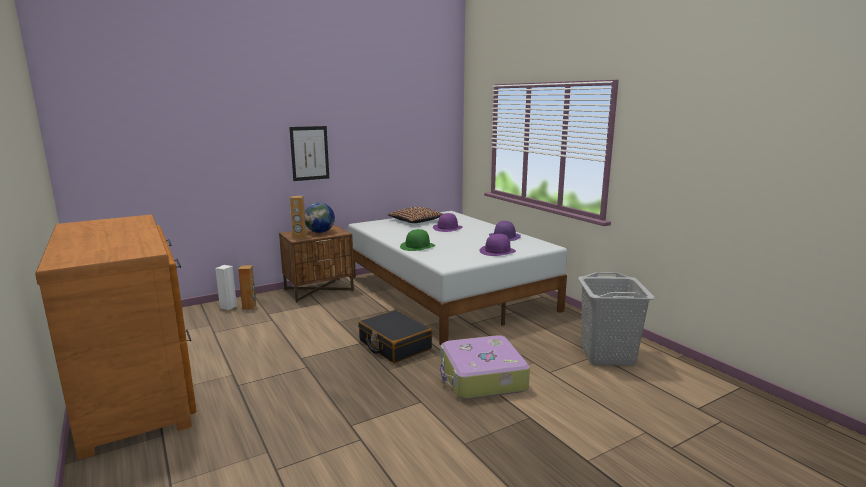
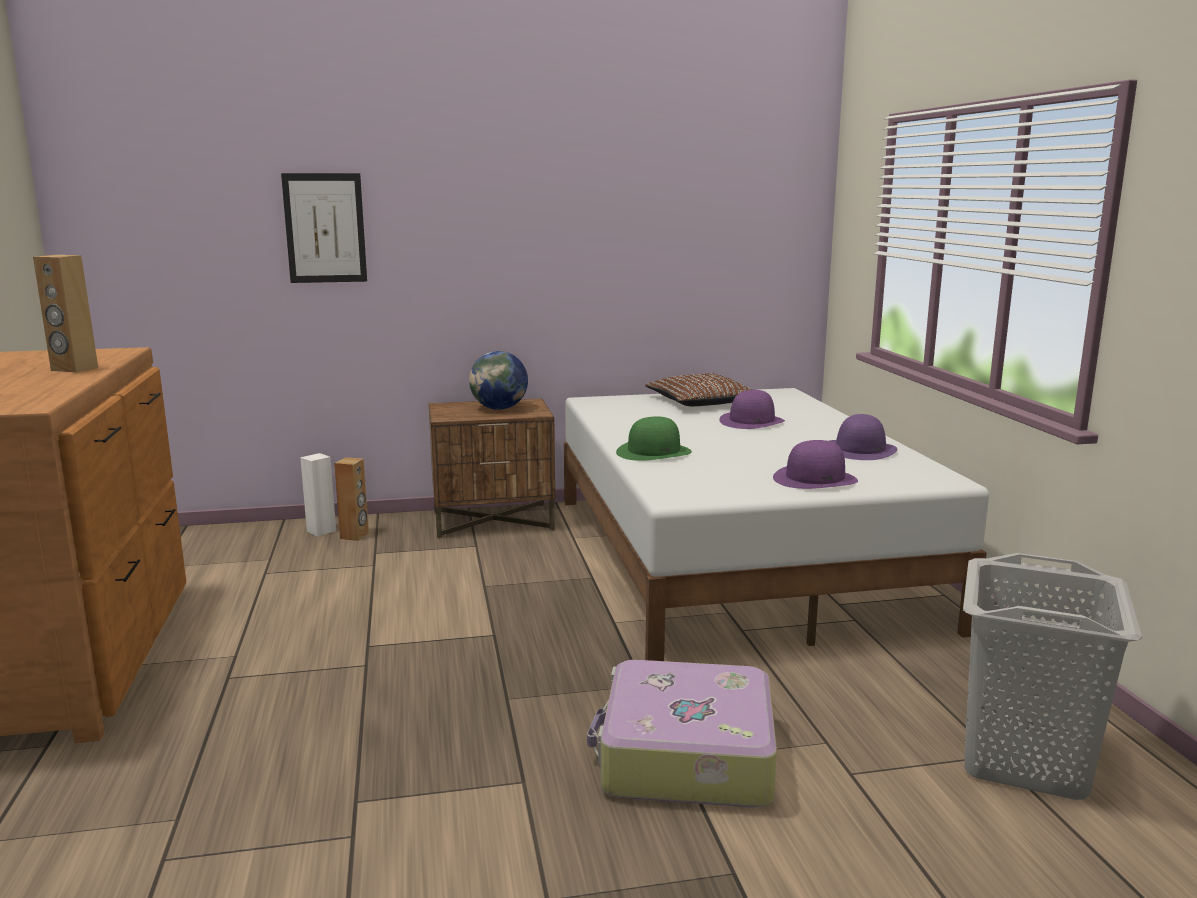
camera: 20 degrees right, 0 degrees up
picture [289,126,329,181] -> picture moved to [281,173,367,283]
brown speaker [290,196,306,239] -> brown speaker moved to [33,255,98,373]
black suitcase [358,310,432,363] -> none

